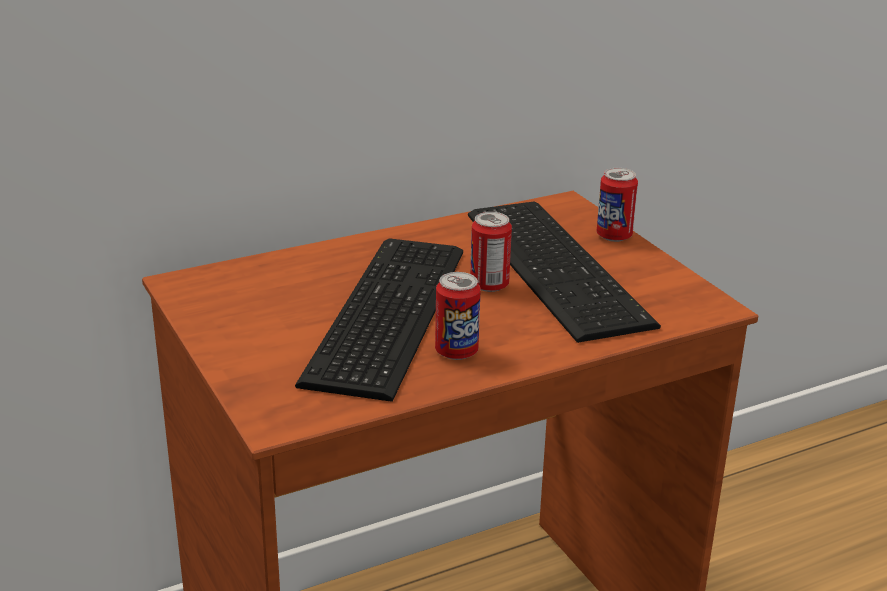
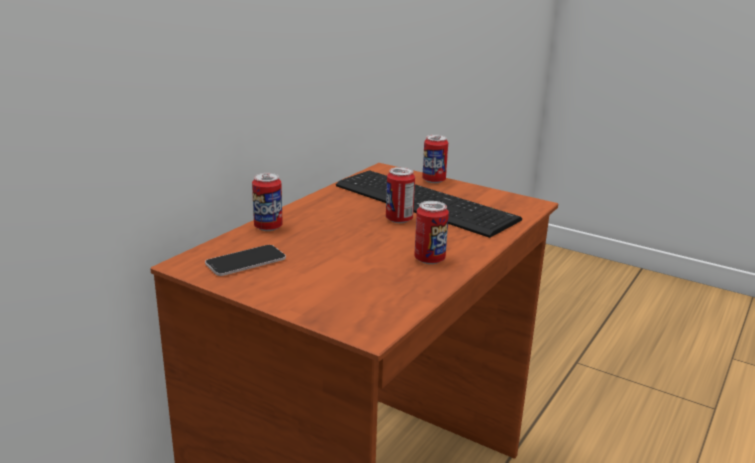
camera: 30 degrees left, 5 degrees down
keyboard [295,238,463,402] -> none
none -> phone [205,245,286,276]
none -> can [252,173,283,231]

